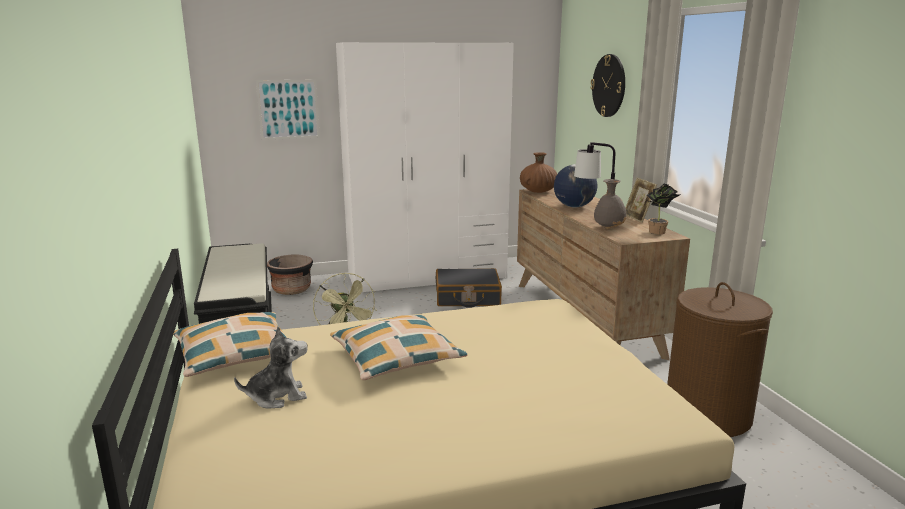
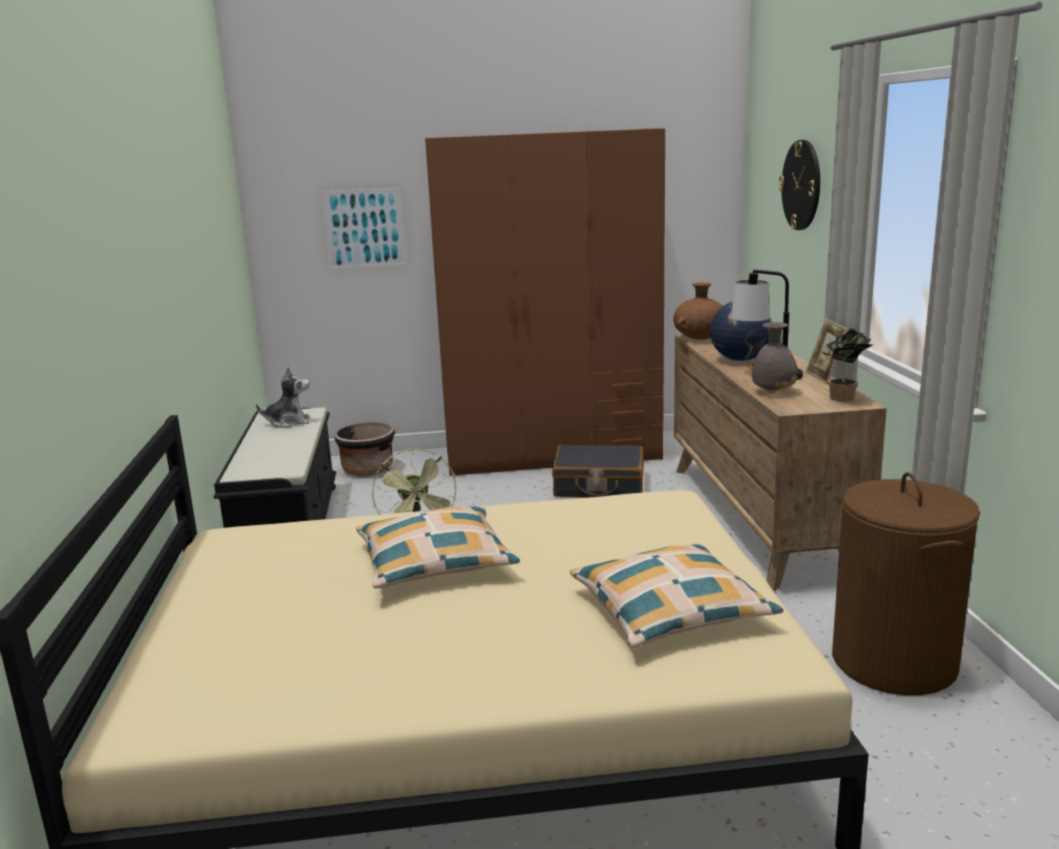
camera: 10 degrees right, 0 degrees up
pillow [173,312,287,377] -> pillow moved to [570,544,784,647]
plush toy [234,326,308,409] -> plush toy moved to [256,367,310,428]
white wardrobe [336,42,514,292] -> brown wardrobe [425,128,665,476]

